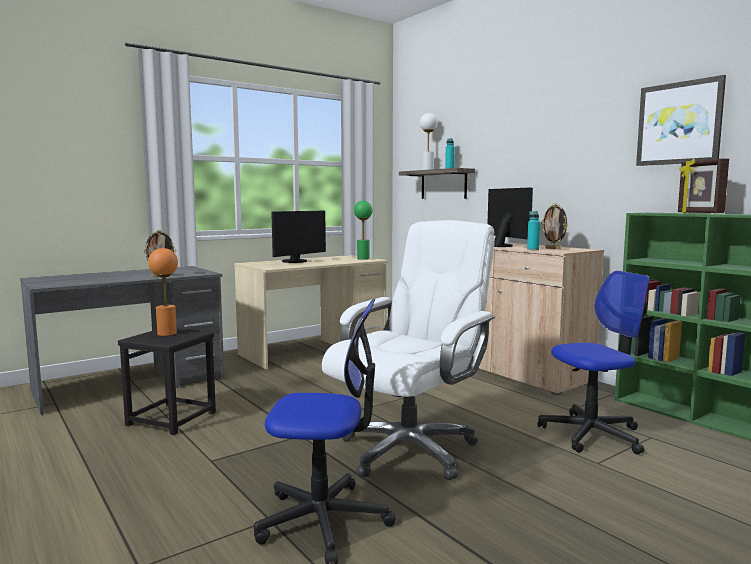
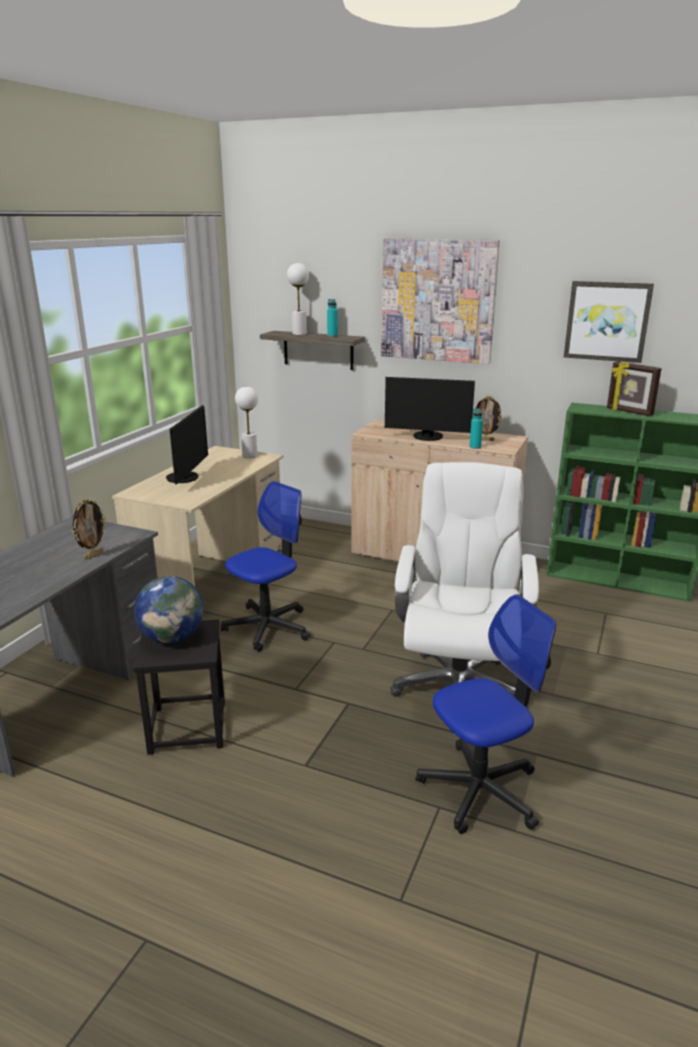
camera: 30 degrees left, 15 degrees up
orange table lamp [148,248,178,336] -> globe [134,576,203,643]
green table lamp [354,201,373,260] -> white table lamp [235,386,258,458]
monitor [488,187,533,247] -> monitor turned 150 degrees clockwise [385,377,475,441]
office chair [537,271,650,455] -> office chair moved to [221,481,310,652]
none -> picture [381,239,500,364]

